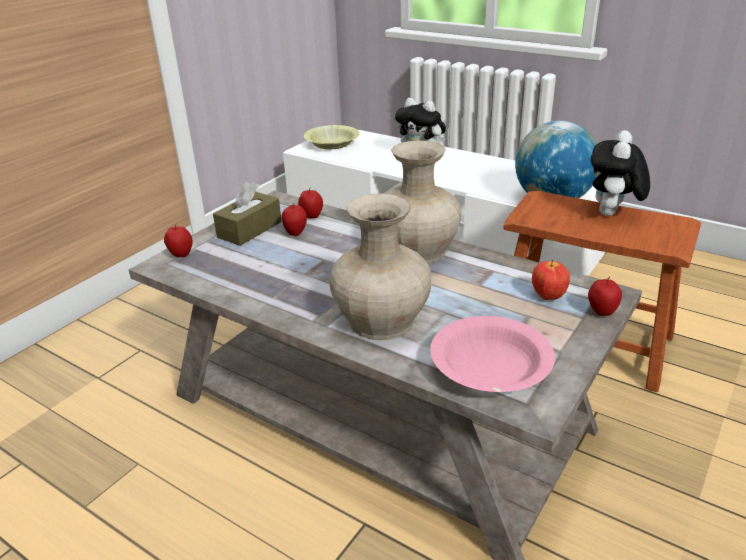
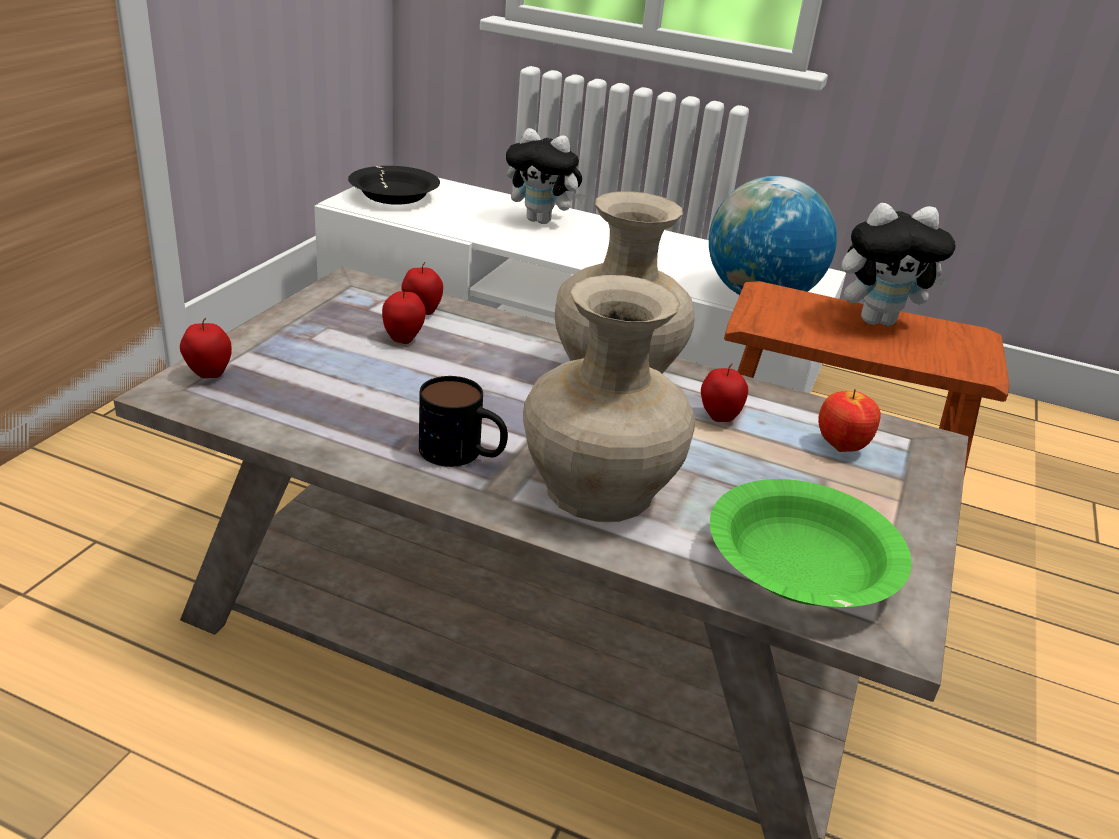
camera: 15 degrees left, 0 degrees up
brown tissue box [213,182,282,246] -> none
yellow bowl [304,125,360,149] -> black bowl [348,166,440,205]
pink bowl [430,316,555,392] -> green bowl [710,479,912,607]
apple [588,276,622,316] -> apple moved to [701,363,748,422]
plush toy [591,130,650,216] -> plush toy turned 105 degrees counterclockwise [842,203,956,326]
none -> mug [419,376,508,467]

